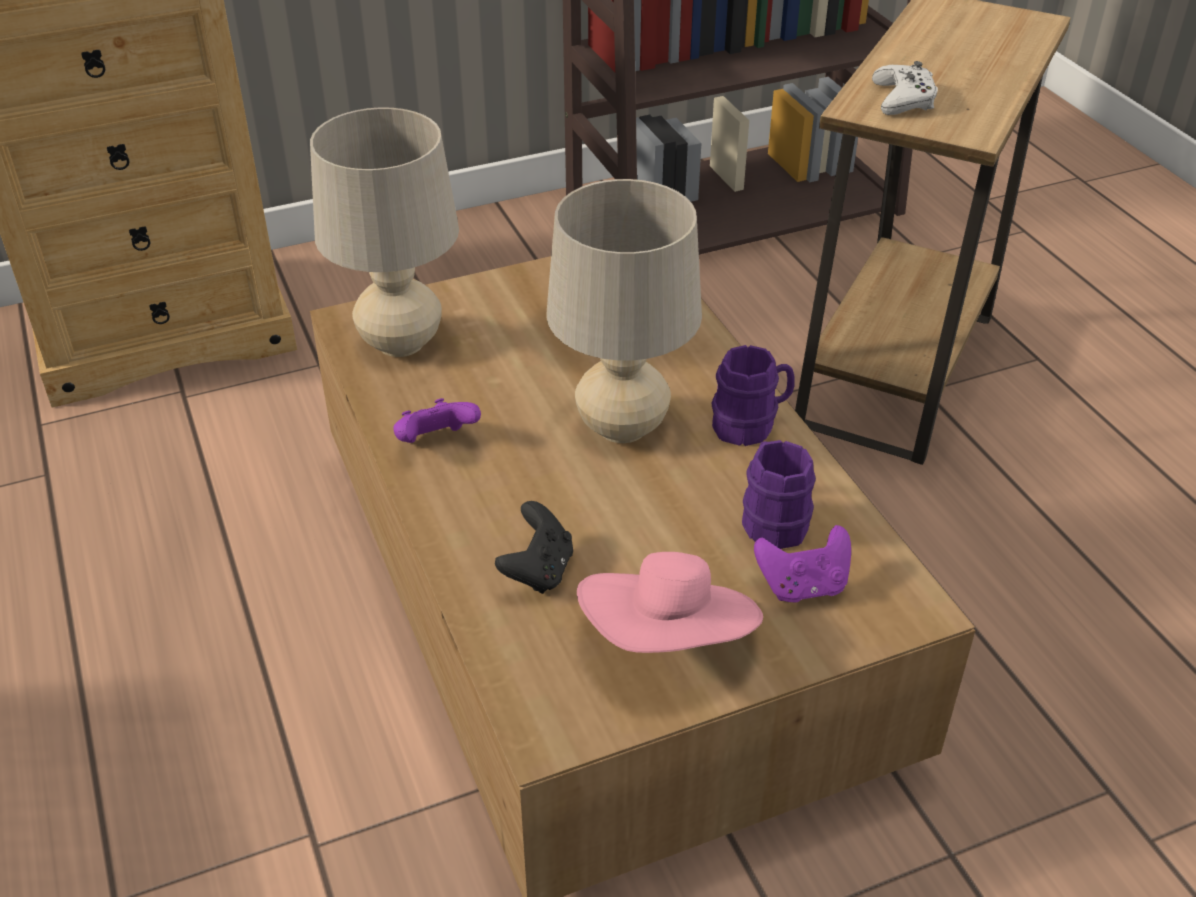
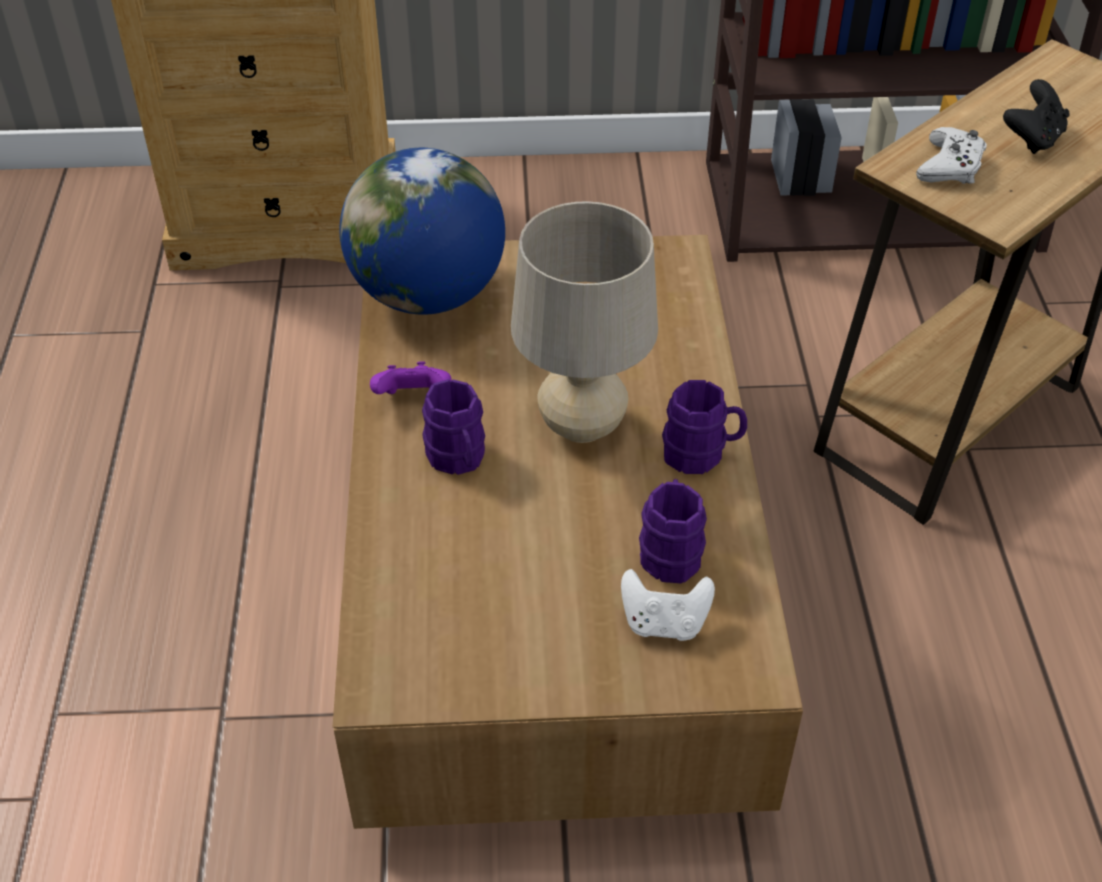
camera: 20 degrees right, 5 degrees up
beige table lamp [310,107,459,357] -> globe [339,148,505,315]
black game controller [495,501,573,594] -> black game controller moved to [1003,79,1070,154]
pink hat [577,552,763,653] -> none
purple game controller [754,525,851,602] -> white game controller [621,569,715,641]
none -> purple mug [422,379,485,475]

